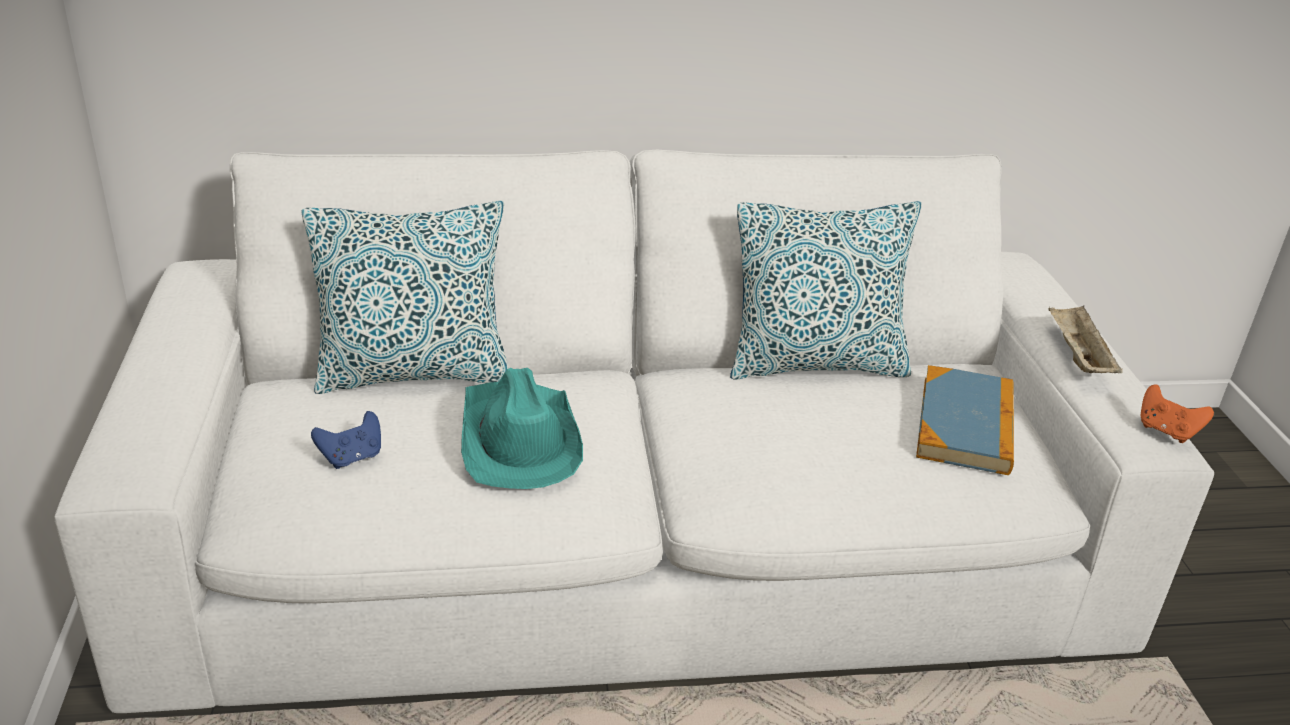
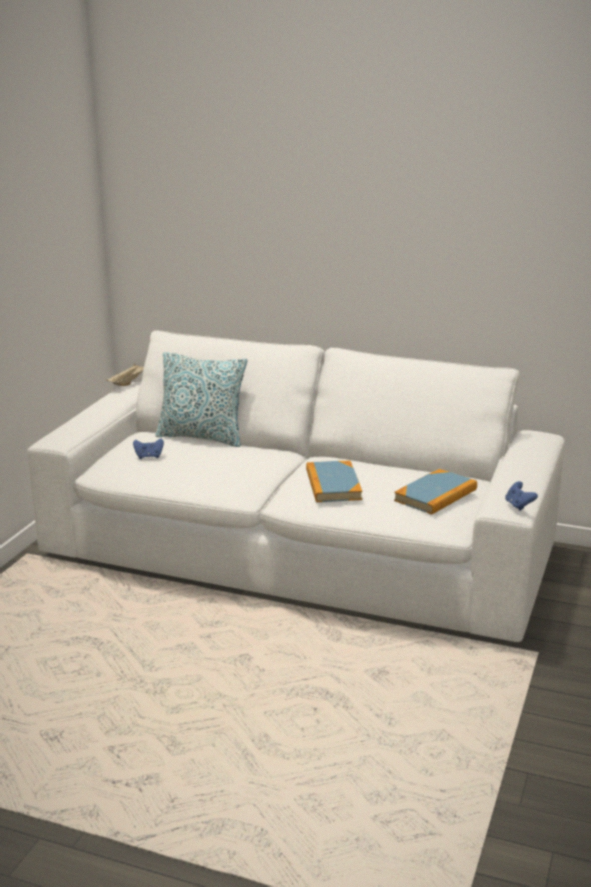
camera: 30 degrees right, 10 degrees down
turquoise hat [461,368,583,489] -> none
pillow [730,201,922,380] -> none
beige tray [1048,306,1123,373] -> beige tray moved to [106,364,144,386]
orange game controller [1140,385,1214,443] -> blue game controller [505,481,538,511]
none -> book [306,461,362,502]

